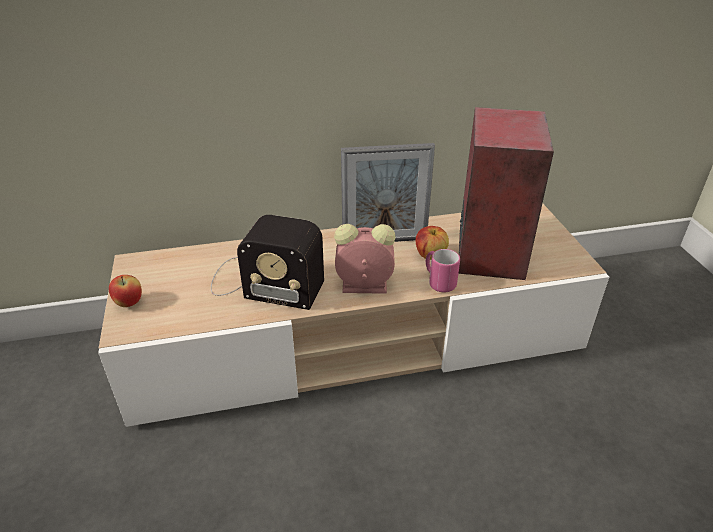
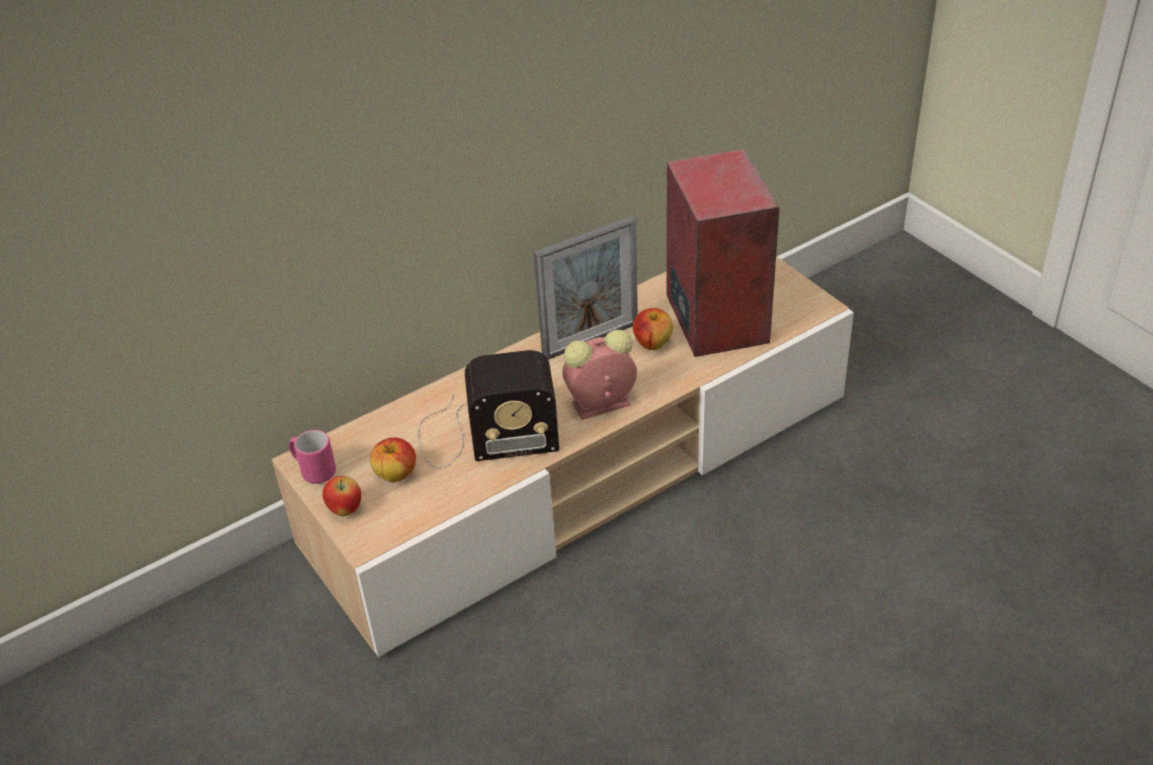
camera: 20 degrees left, 5 degrees up
pink mug [426,249,460,292] -> pink mug moved to [289,430,336,484]
none -> apple [370,438,416,482]

